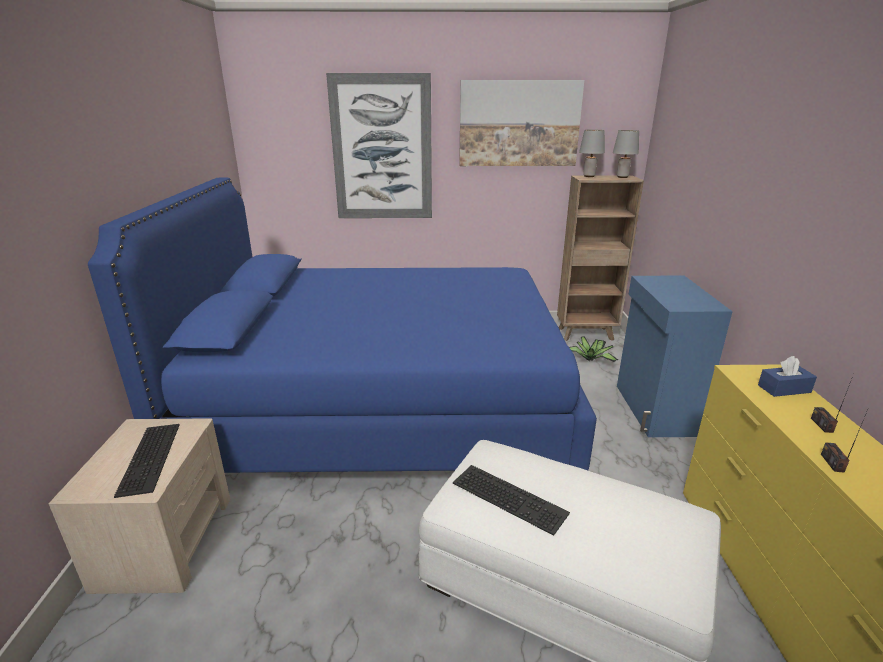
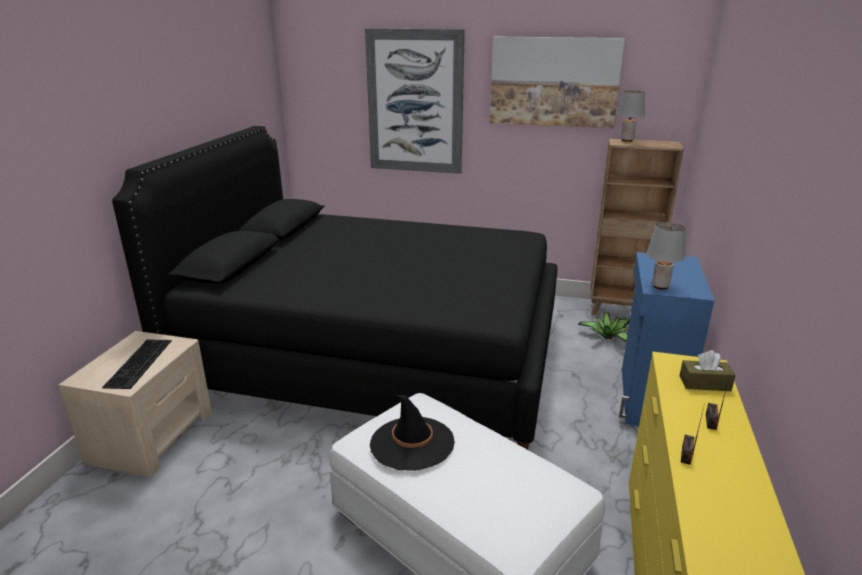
camera: 15 degrees right, 0 degrees up
blue bed [88,177,597,473] -> black bed [112,126,558,450]
keyboard [453,465,570,536] -> black hat [370,395,455,471]
grey table lamp [613,130,639,178] -> grey table lamp moved to [647,222,686,289]
blue tissue box [758,356,817,397] -> brown tissue box [679,350,736,391]

